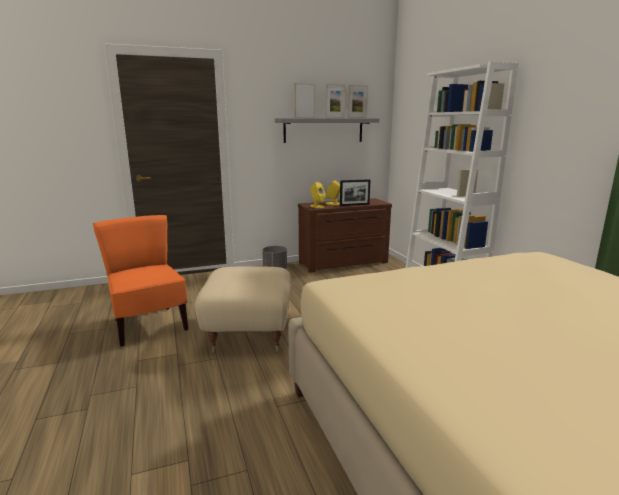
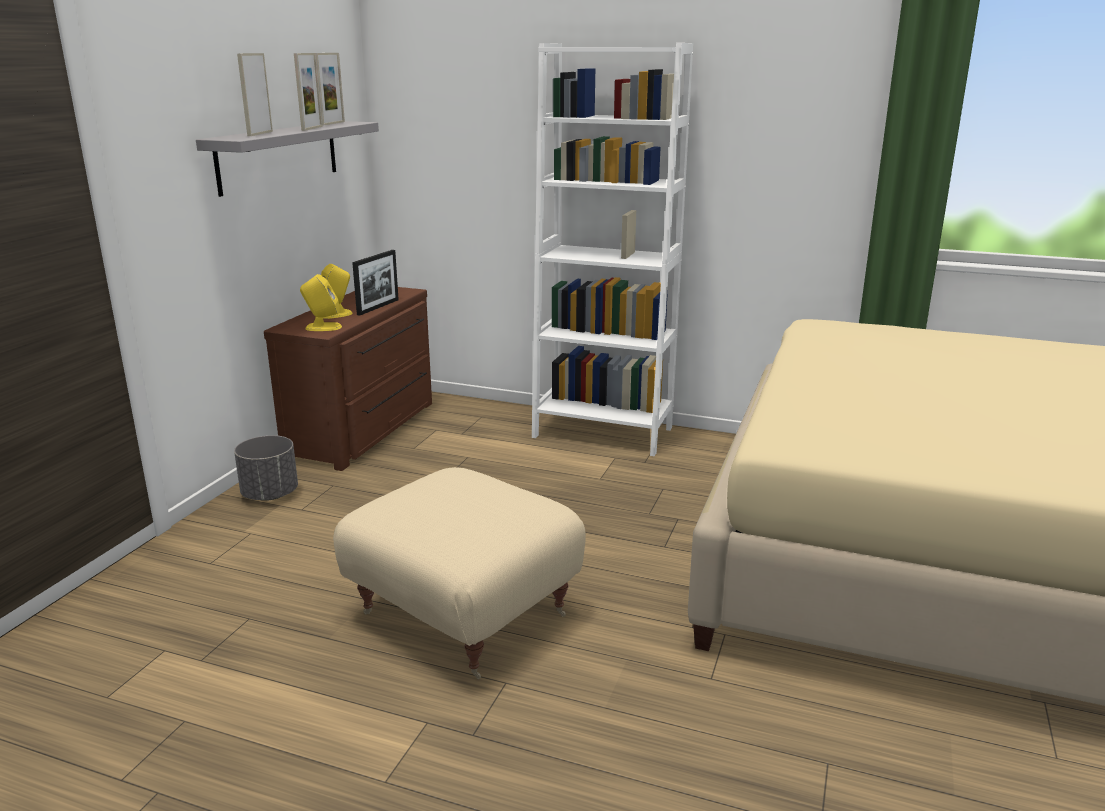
camera: 50 degrees left, 5 degrees up
orange chair [93,215,188,347] -> none

